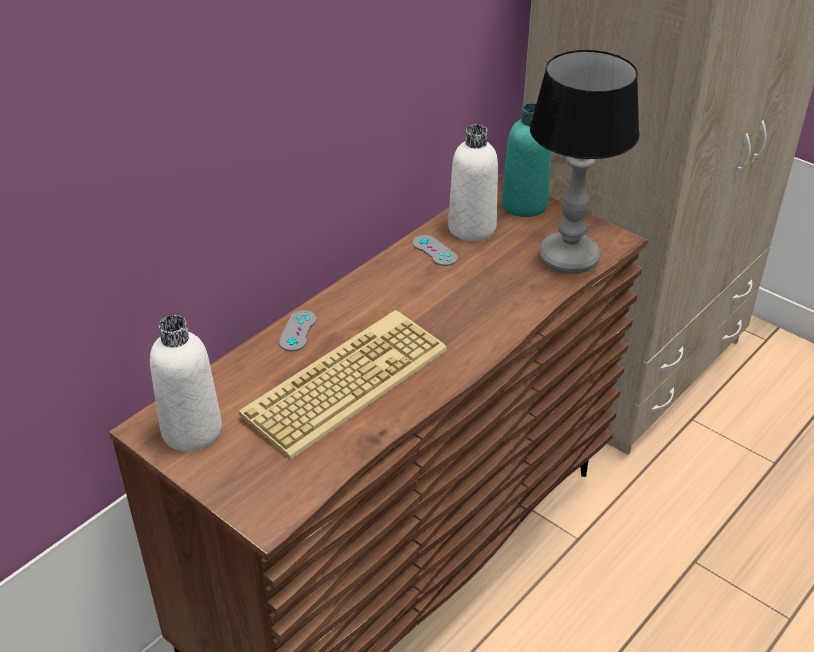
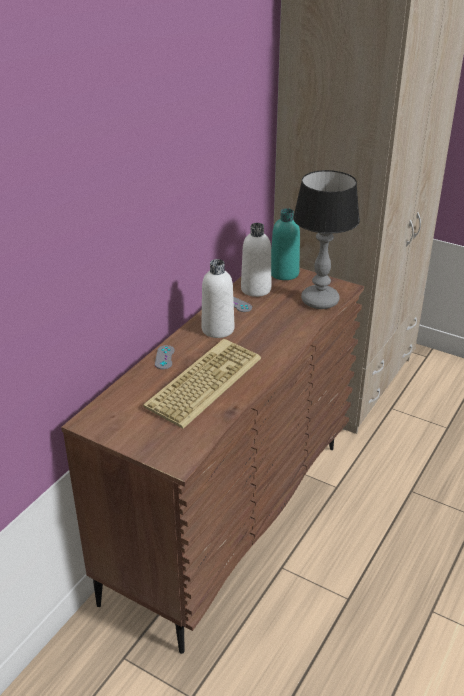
camera: 10 degrees left, 5 degrees down
white bottle [150,315,222,451] -> white bottle moved to [201,259,234,338]

